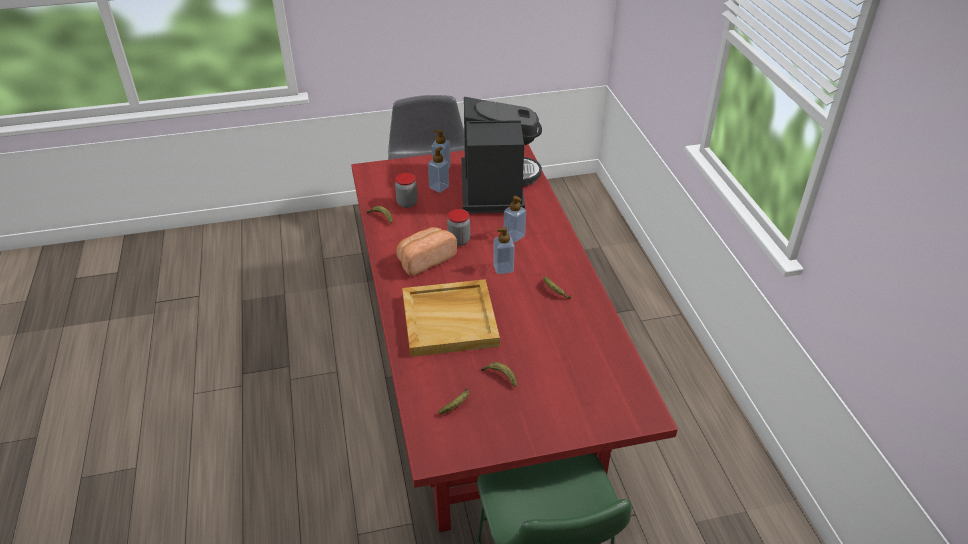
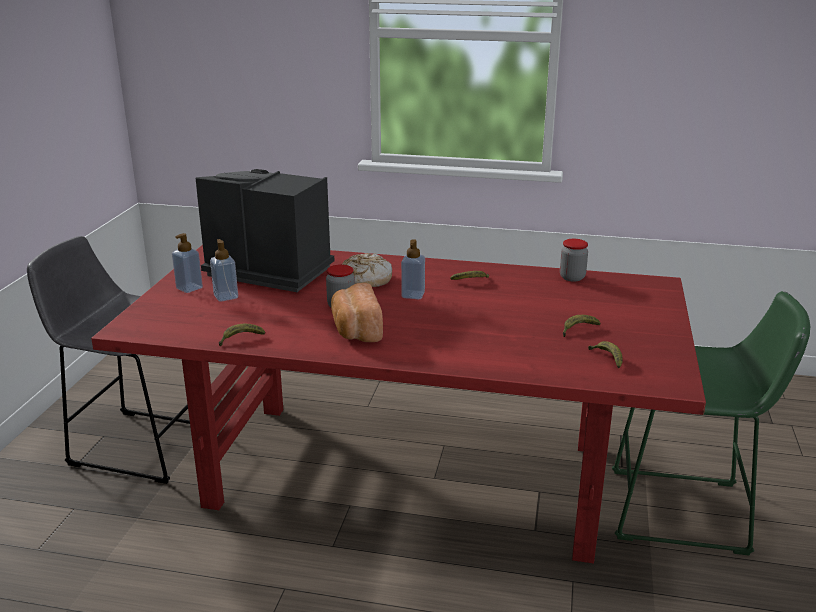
camera: 65 degrees left, 15 degrees down
jar [395,173,418,208] -> jar moved to [560,239,588,282]
beige tray [402,279,500,357] -> none
soap dispenser [504,196,526,242] -> bread [342,253,392,287]

